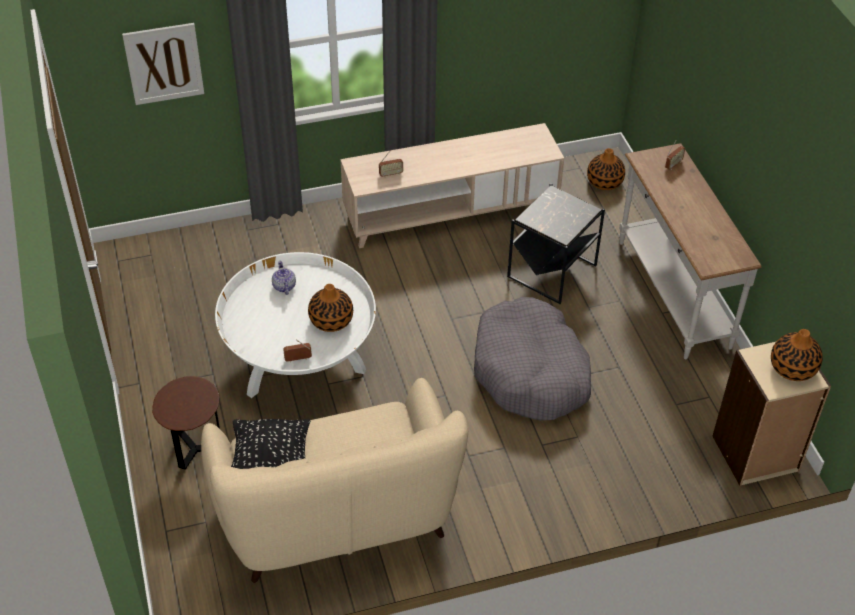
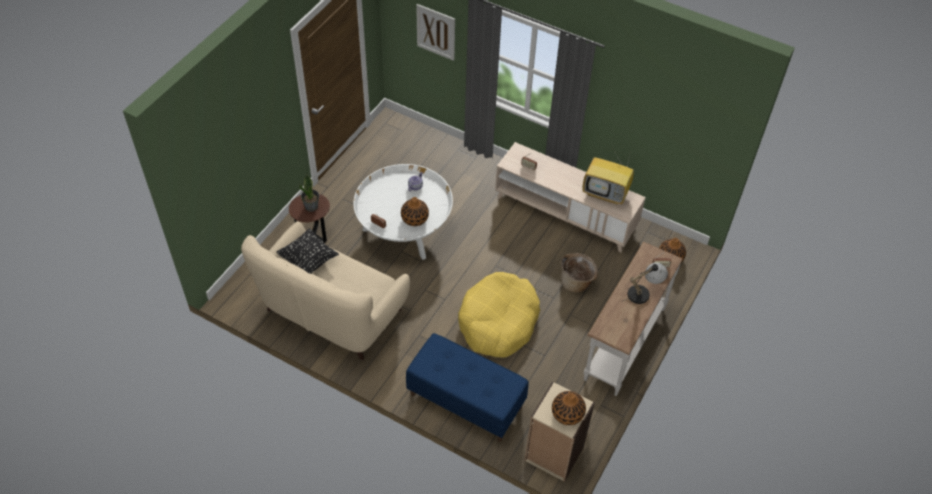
camera: 45 degrees right, 5 degrees up
grey dog bed [474,297,591,421] -> yellow dog bed [458,272,540,358]
black side table [507,183,605,304] -> basket [561,253,598,293]
none -> potted plant [299,175,319,212]
none -> blue bench [406,333,529,442]
none -> television [582,153,634,205]
none -> table lamp [623,263,668,304]

